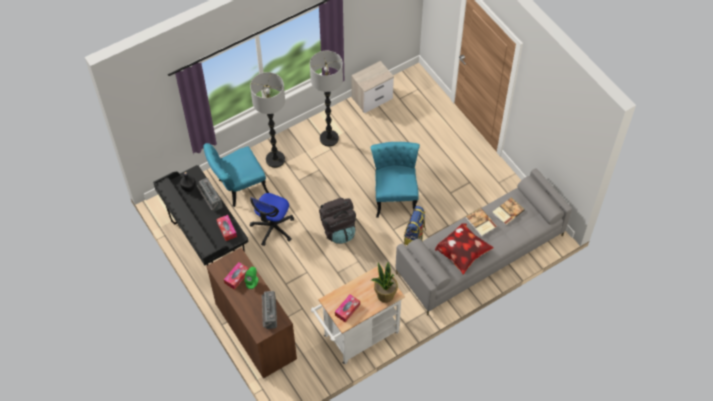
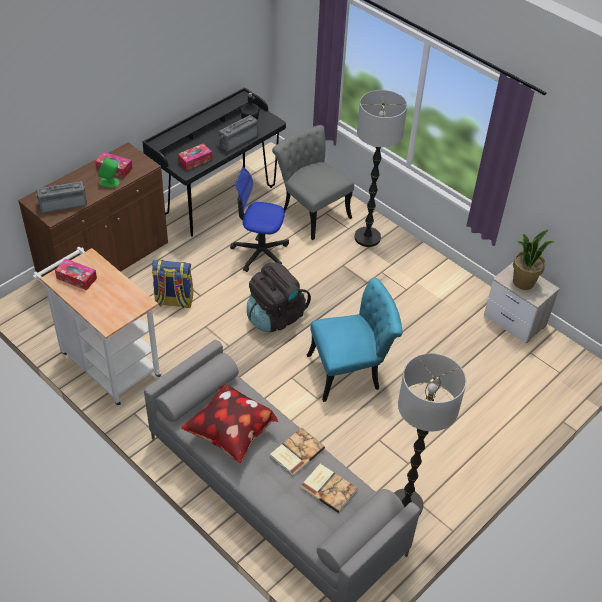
camera: 75 degrees right, 10 degrees down
turquoise chair [204,143,269,207] -> grey chair [272,125,354,240]
floor lamp [310,51,343,147] -> floor lamp moved to [394,353,466,515]
potted plant [371,262,398,303] -> potted plant moved to [513,230,554,290]
backpack [404,206,426,245] -> backpack moved to [152,260,193,309]

